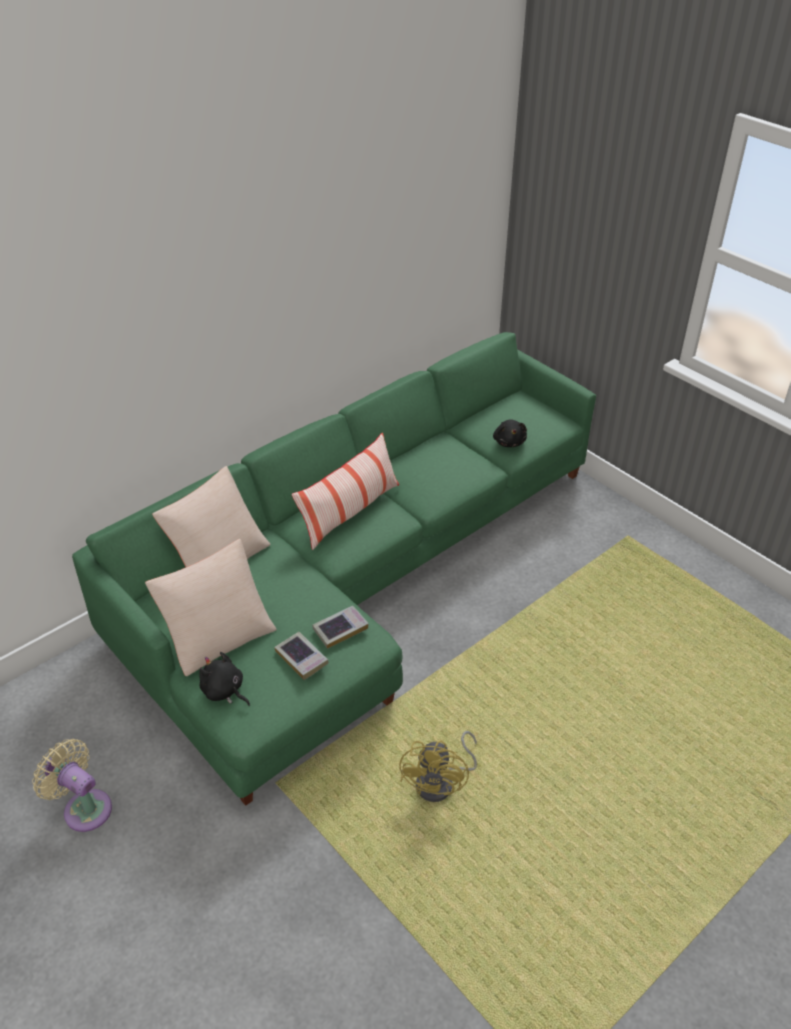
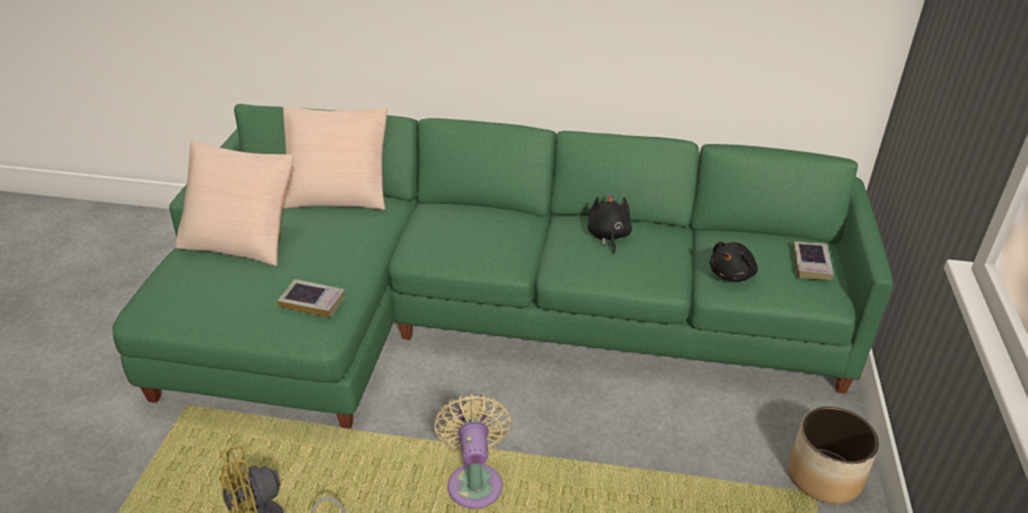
camera: 50 degrees right, 5 degrees down
beige fan [32,739,112,832] -> beige fan moved to [434,394,511,509]
black plush toy [200,652,250,706] -> black plush toy moved to [588,194,632,254]
book [274,632,329,680] -> book moved to [793,241,834,280]
pillow [292,433,399,550] -> none
none -> planter [788,407,879,504]

